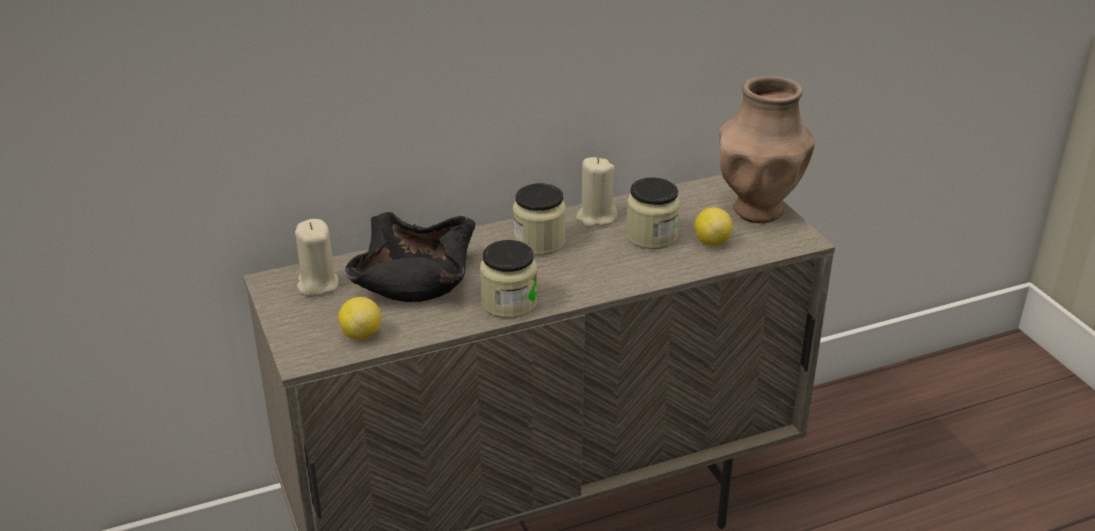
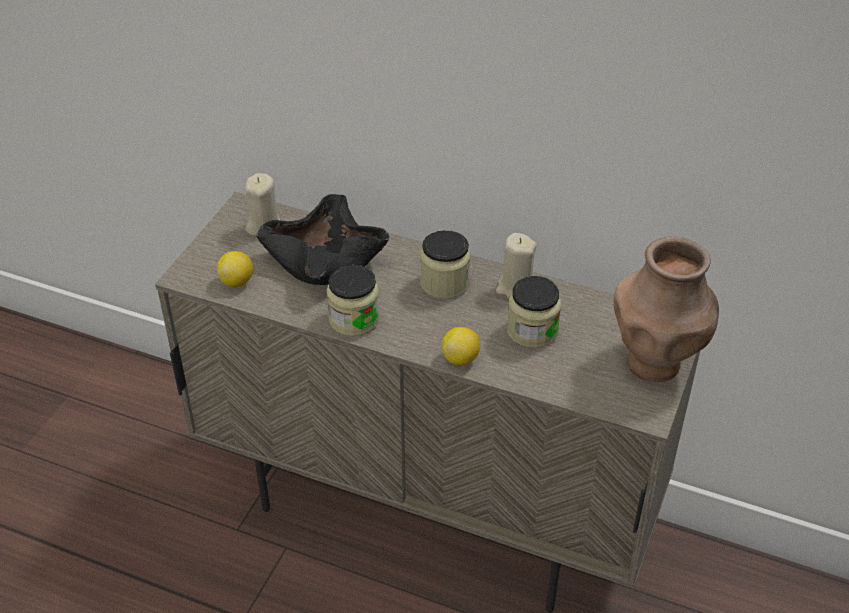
camera: 45 degrees right, 10 degrees up
lemon [694,207,732,246] -> lemon moved to [442,327,480,365]

